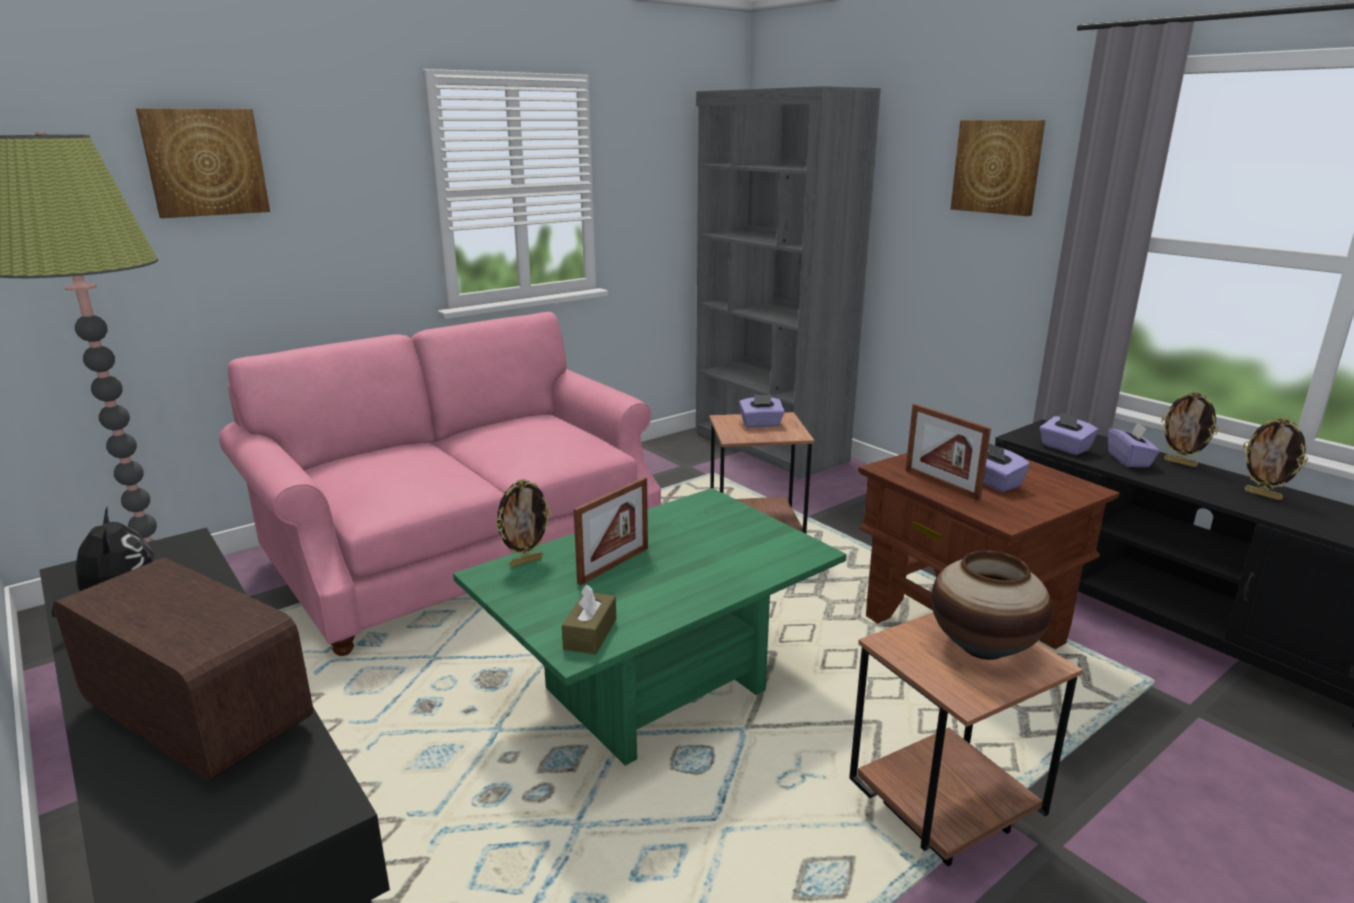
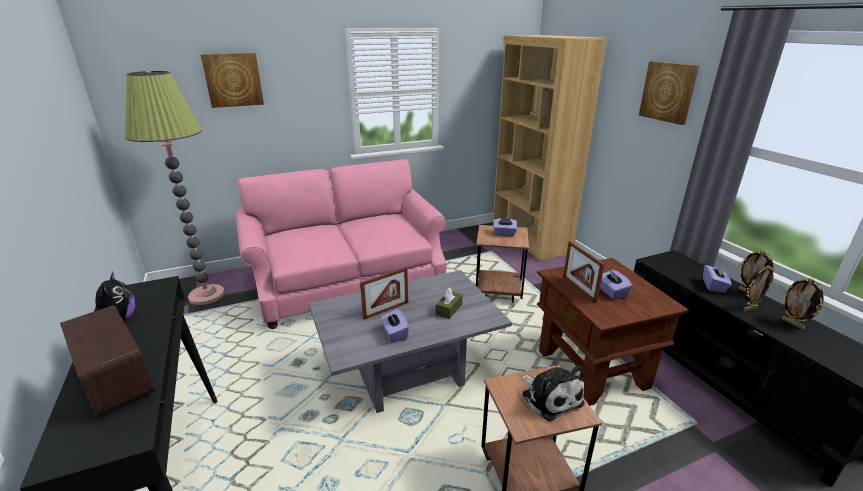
camera: 15 degrees right, 5 degrees up
green coffee table [453,488,847,766] -> grey coffee table [309,270,512,413]
picture frame [495,479,552,567] -> picture frame moved to [744,265,773,311]
brown tissue box [562,585,616,654] -> brown tissue box moved to [436,288,462,319]
grey bookcase [696,86,881,479] -> brown bookcase [493,35,607,261]
vase [931,550,1052,660] -> plush toy [522,365,585,421]
purple tissue box [1040,412,1098,455] -> purple tissue box moved to [381,309,409,343]

